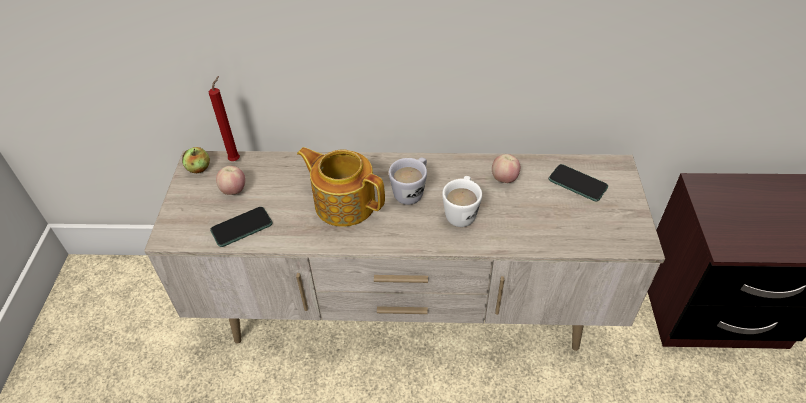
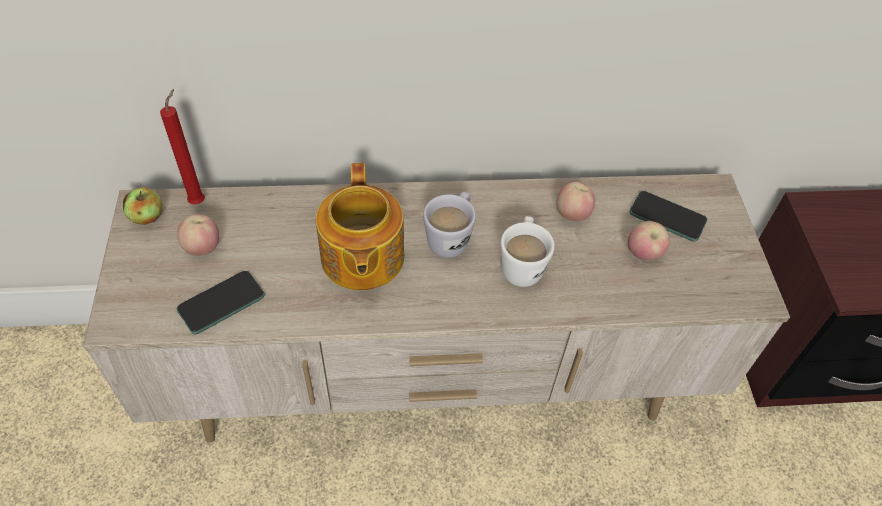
camera: 10 degrees left, 5 degrees up
teapot [297,147,385,227] -> teapot turned 120 degrees counterclockwise [316,163,404,290]
none -> apple [628,221,670,260]

